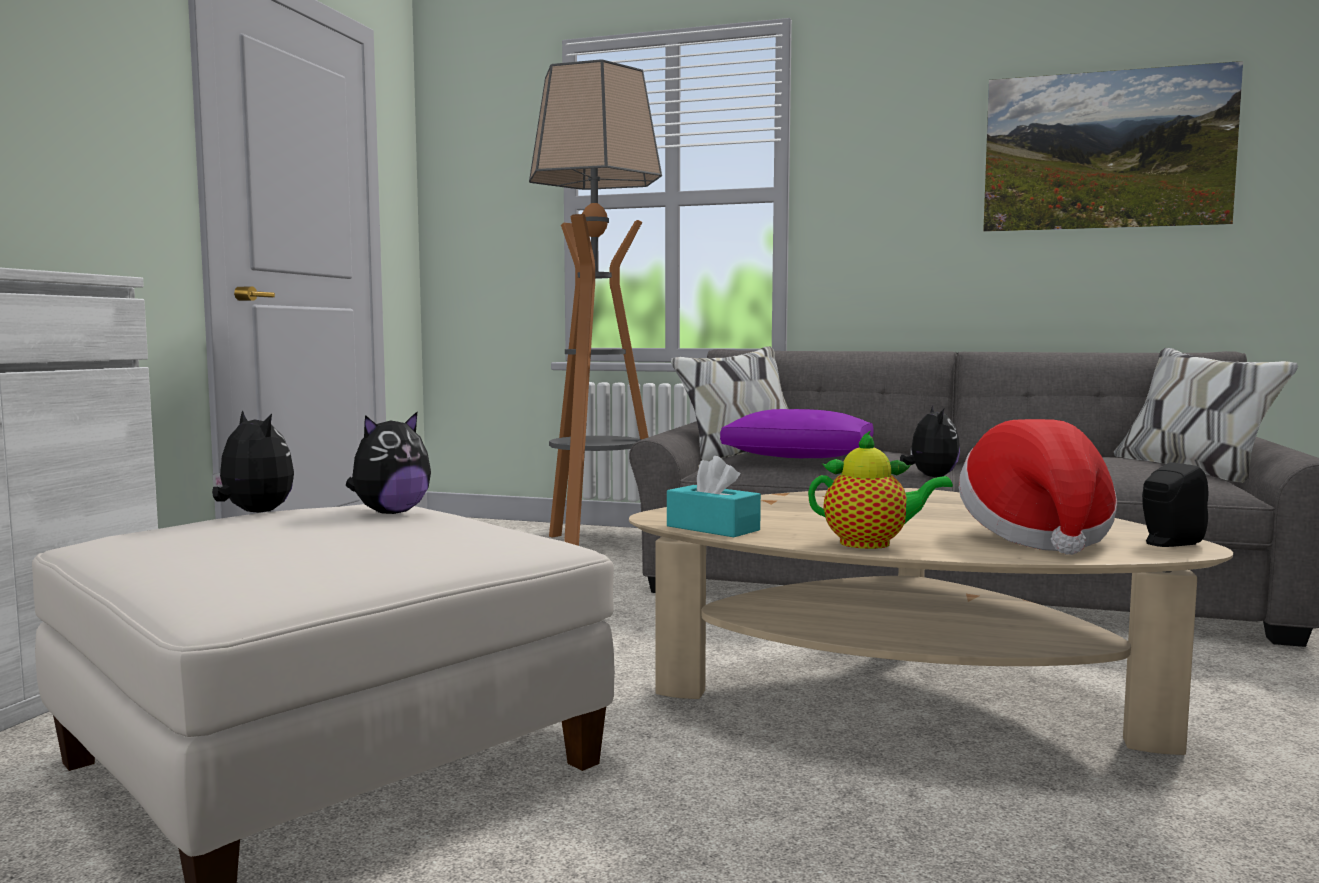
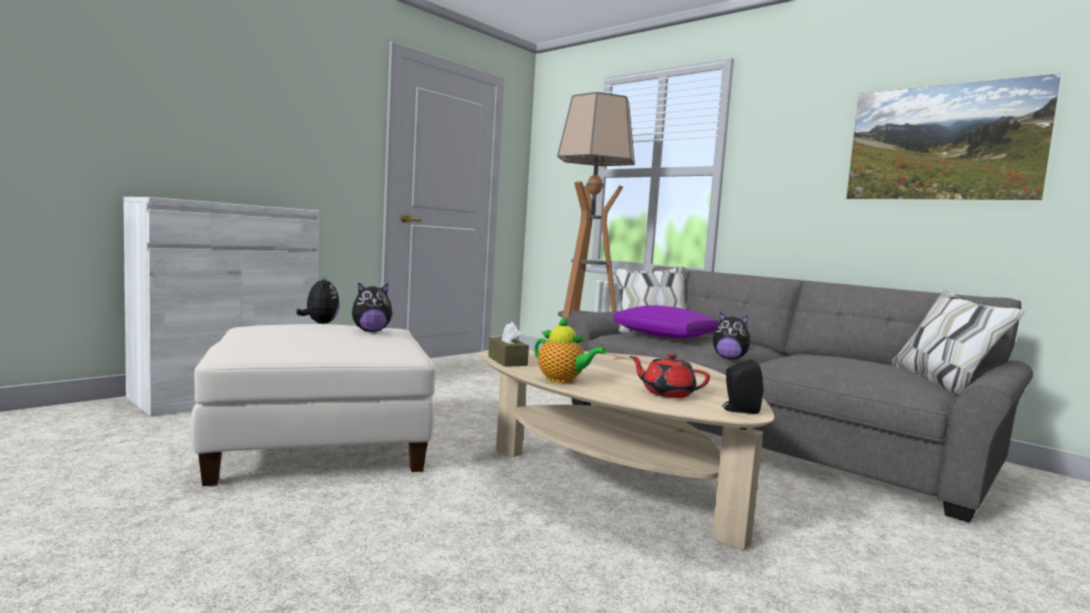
camera: 25 degrees right, 0 degrees up
turquoise tissue box [667,456,761,537] -> brown tissue box [488,322,529,367]
plush toy [900,406,960,477] -> plush toy turned 90 degrees clockwise [713,312,755,359]
hat [959,419,1117,555] -> red teapot [629,354,710,398]

